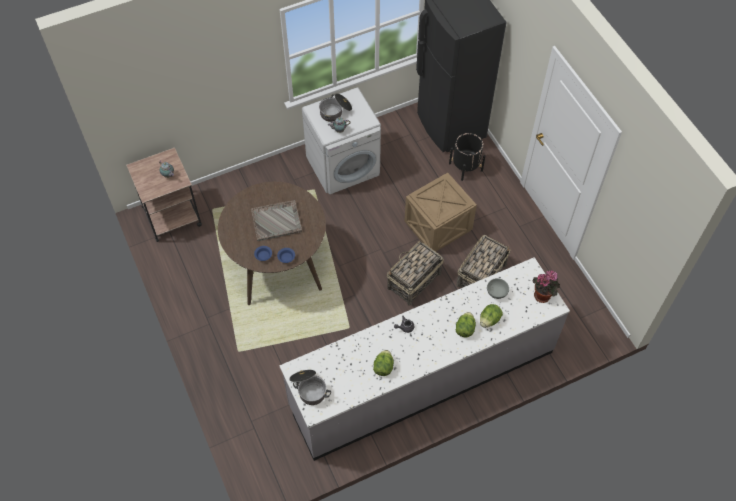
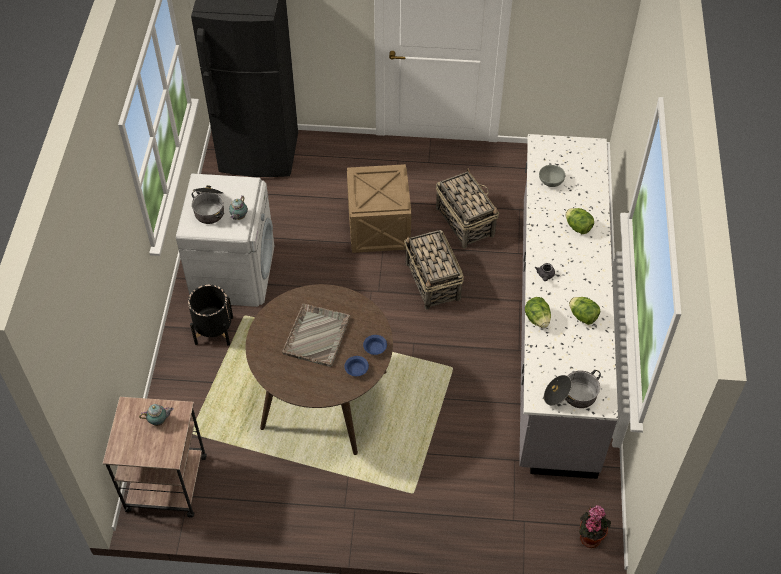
camera: 60 degrees left, 5 degrees down
black planter [449,133,485,181] -> black planter moved to [188,285,233,346]
lettuce [480,304,503,327] -> lettuce moved to [525,297,551,328]
potted plant [533,270,560,303] -> potted plant moved to [579,505,611,548]

